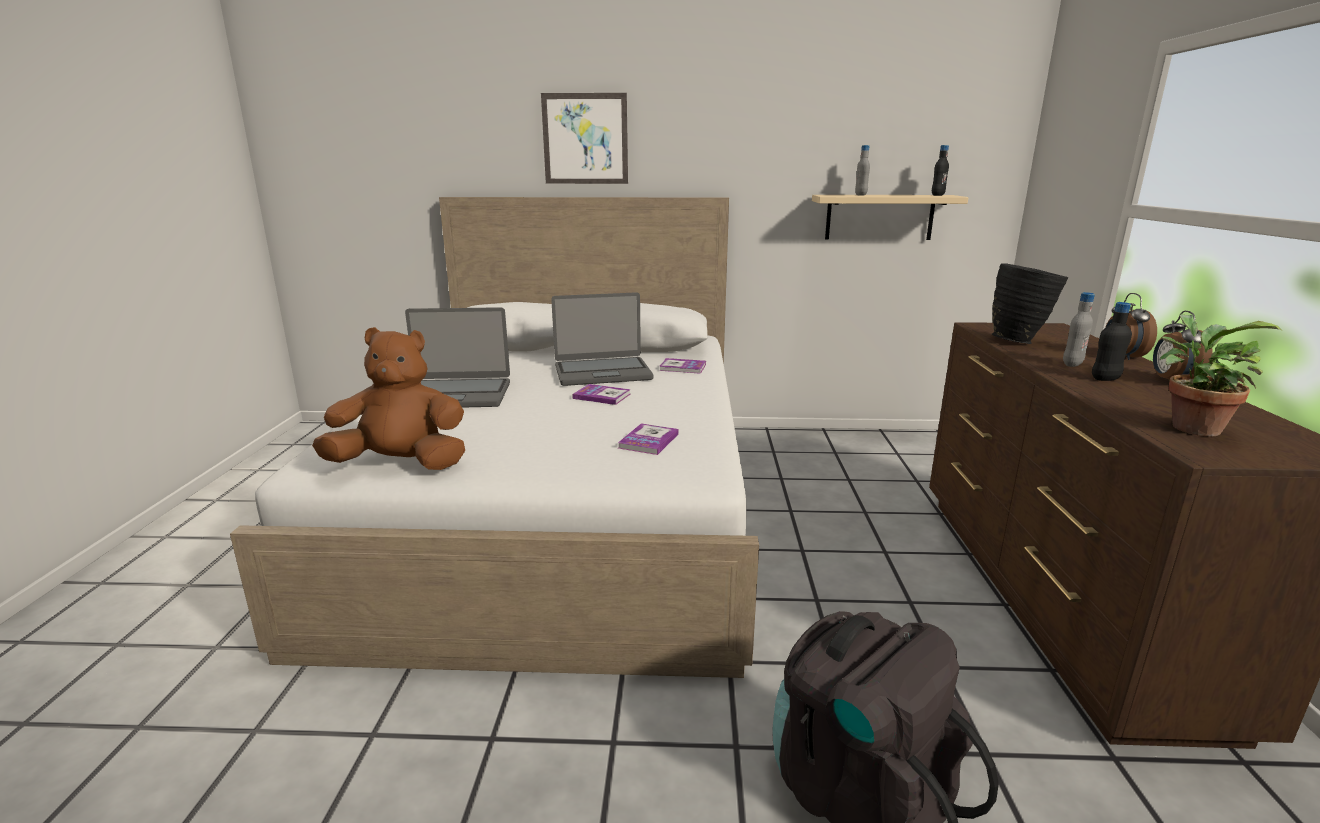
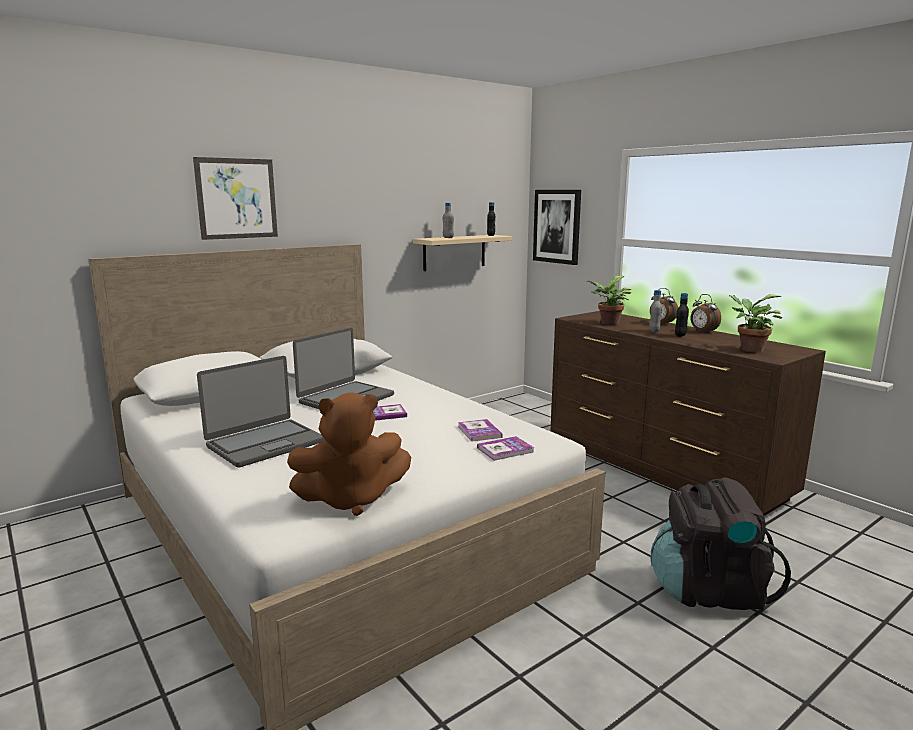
camera: 40 degrees left, 5 degrees down
brown plush toy [312,327,465,470] -> brown plush toy turned 150 degrees counterclockwise [287,393,411,516]
book [659,358,706,374] -> book moved to [477,436,534,461]
black vase [992,263,1068,344] -> potted plant [586,276,631,325]
none -> picture [533,190,581,265]

